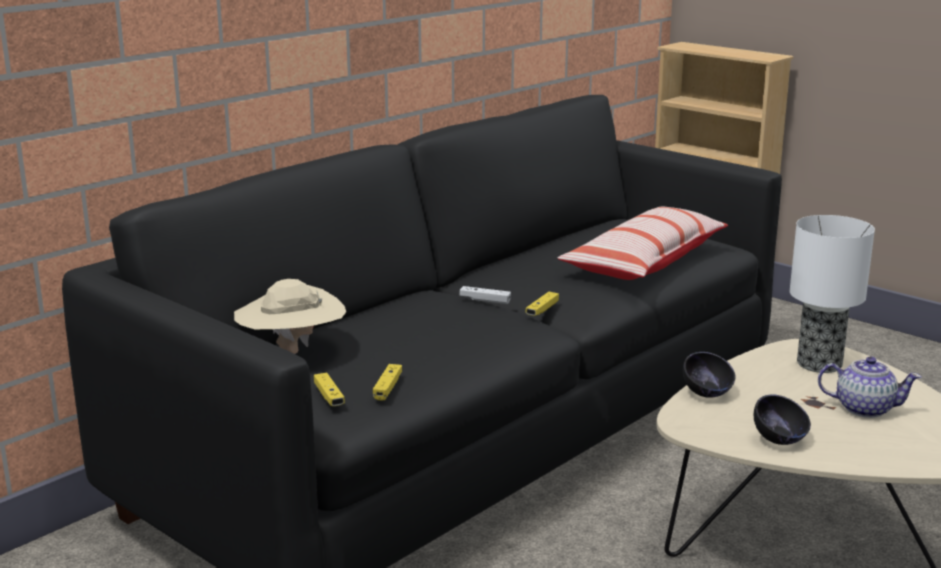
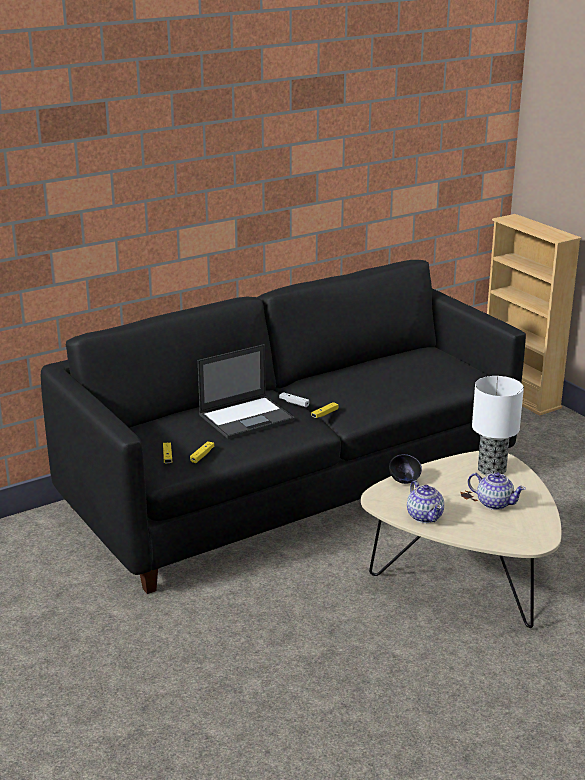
camera: 15 degrees right, 5 degrees up
beige hat [234,279,346,354] -> none
pillow [557,207,728,280] -> none
black bowl [754,394,811,445] -> teapot [407,480,444,523]
none -> laptop [198,344,295,439]

